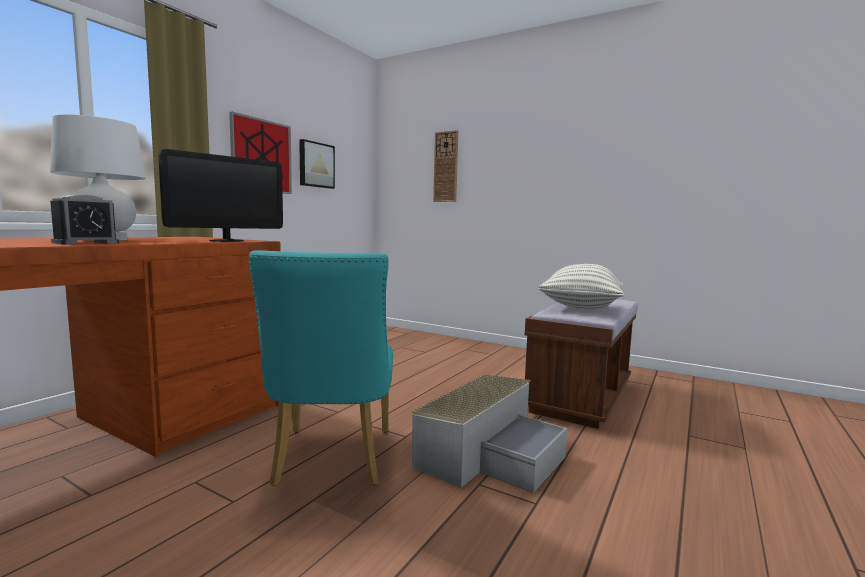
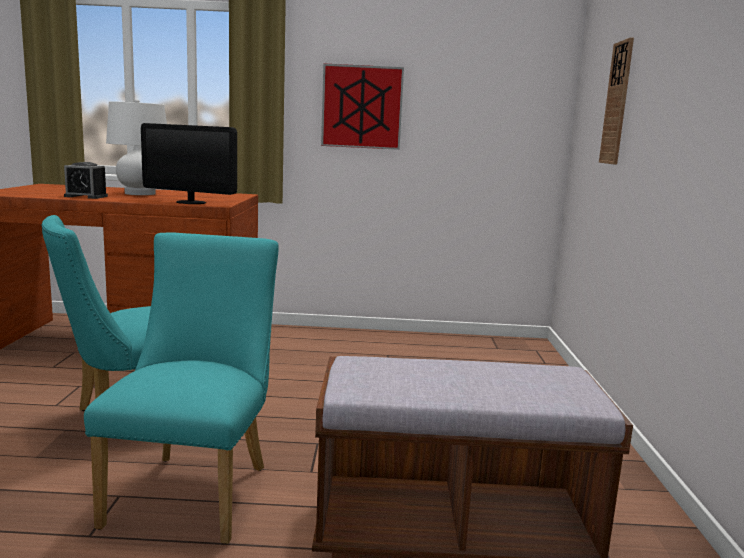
camera: 60 degrees right, 5 degrees up
picture [299,139,335,189] -> none
grey storage box [412,374,568,493] -> turquoise chair [84,232,279,544]
pillow [538,264,624,310] -> none

